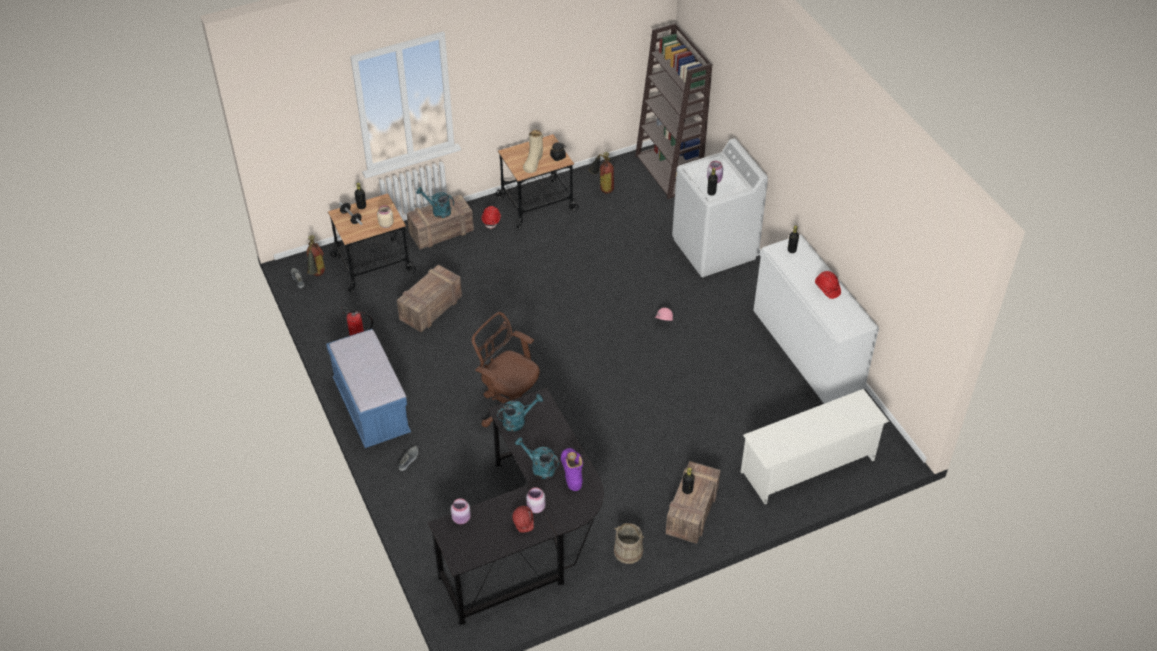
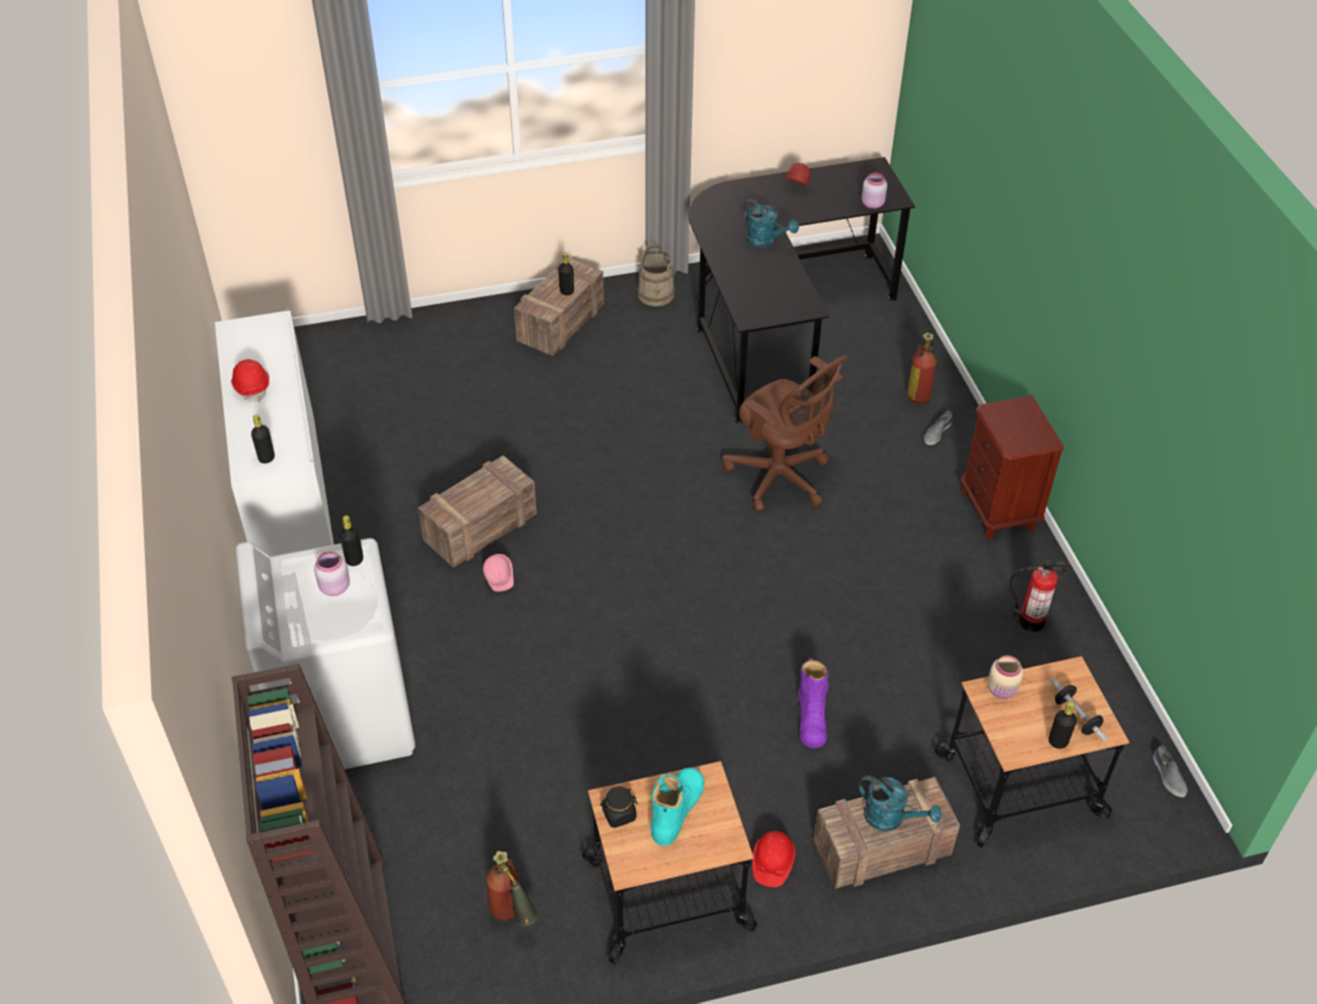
camera: 170 degrees left, 0 degrees up
fire extinguisher [307,235,325,276] -> fire extinguisher moved to [907,333,937,404]
blue bench [326,329,411,448] -> brown nightstand [961,395,1064,540]
crate [397,264,462,332] -> crate moved to [418,455,537,568]
turquoise watering can [497,394,543,431] -> none
beige boot [523,129,543,173] -> turquoise boot [650,768,704,846]
pink jar [526,487,546,513] -> none
purple boot [561,448,583,491] -> purple boot moved to [798,658,829,748]
white shoe rack [741,389,889,504] -> none

